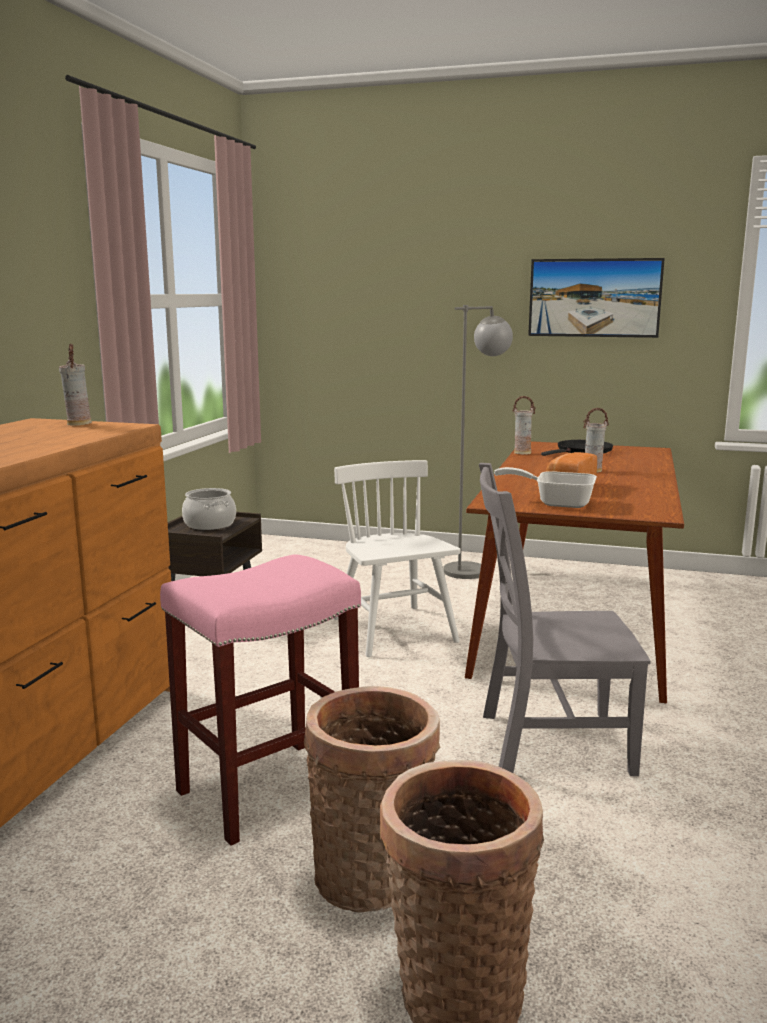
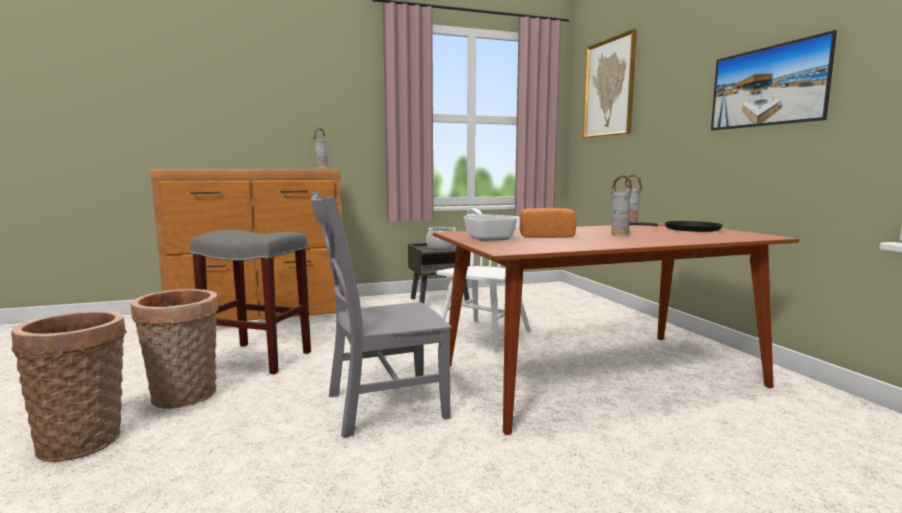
camera: 55 degrees right, 5 degrees down
pink stool [160,554,361,846] -> grey stool [190,230,311,374]
grey floor lamp [443,305,513,579] -> none
grey chair [479,463,651,776] -> grey chair turned 75 degrees counterclockwise [310,192,452,438]
none -> picture [583,29,637,138]

